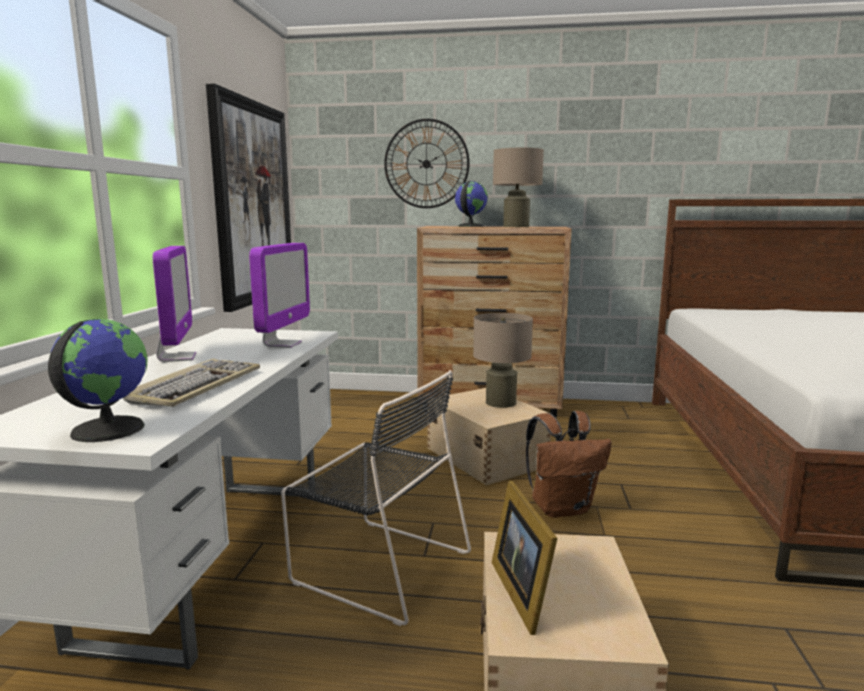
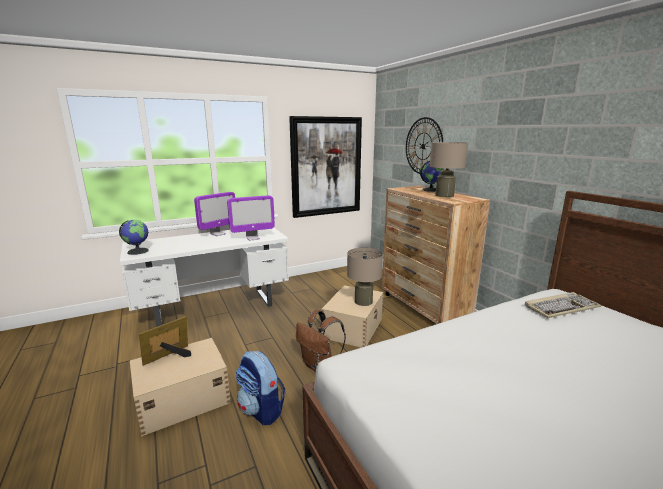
camera: 55 degrees right, 5 degrees up
keyboard [123,359,260,407] -> keyboard moved to [525,292,601,318]
black chair [281,370,471,626] -> none
none -> backpack [236,351,285,425]

